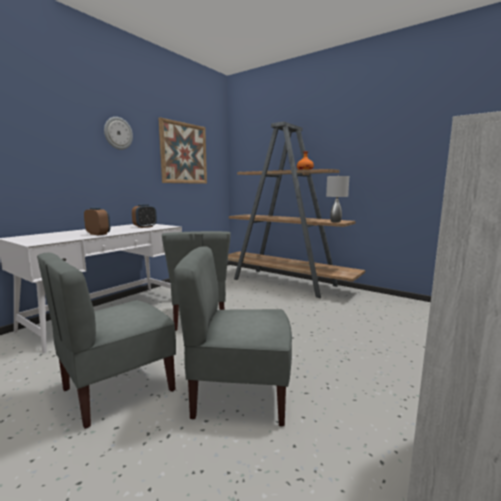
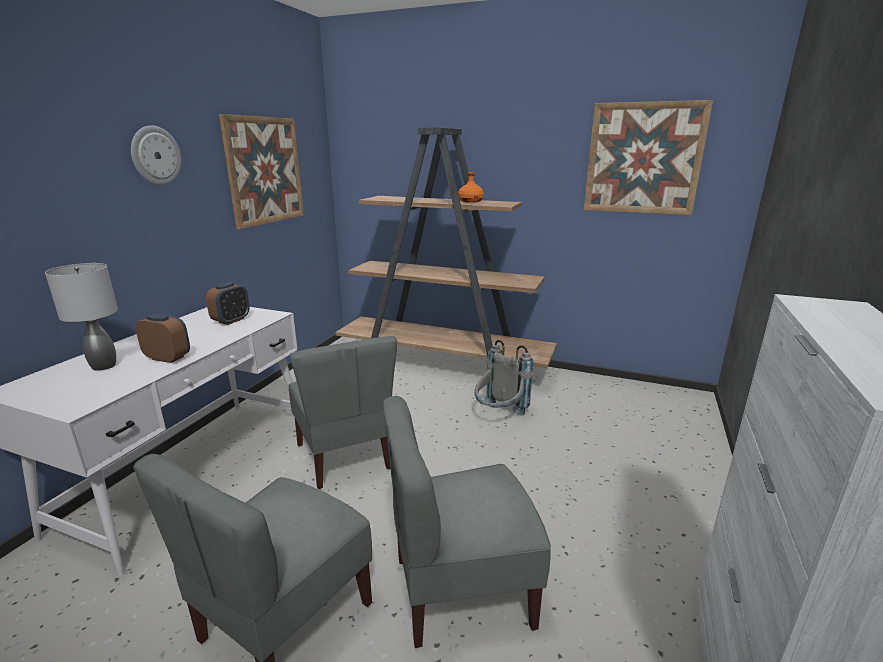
camera: 15 degrees left, 10 degrees up
grey table lamp [326,175,349,223] -> grey table lamp moved to [45,263,118,371]
none -> grey backpack [474,340,533,415]
none -> picture [584,100,713,215]

